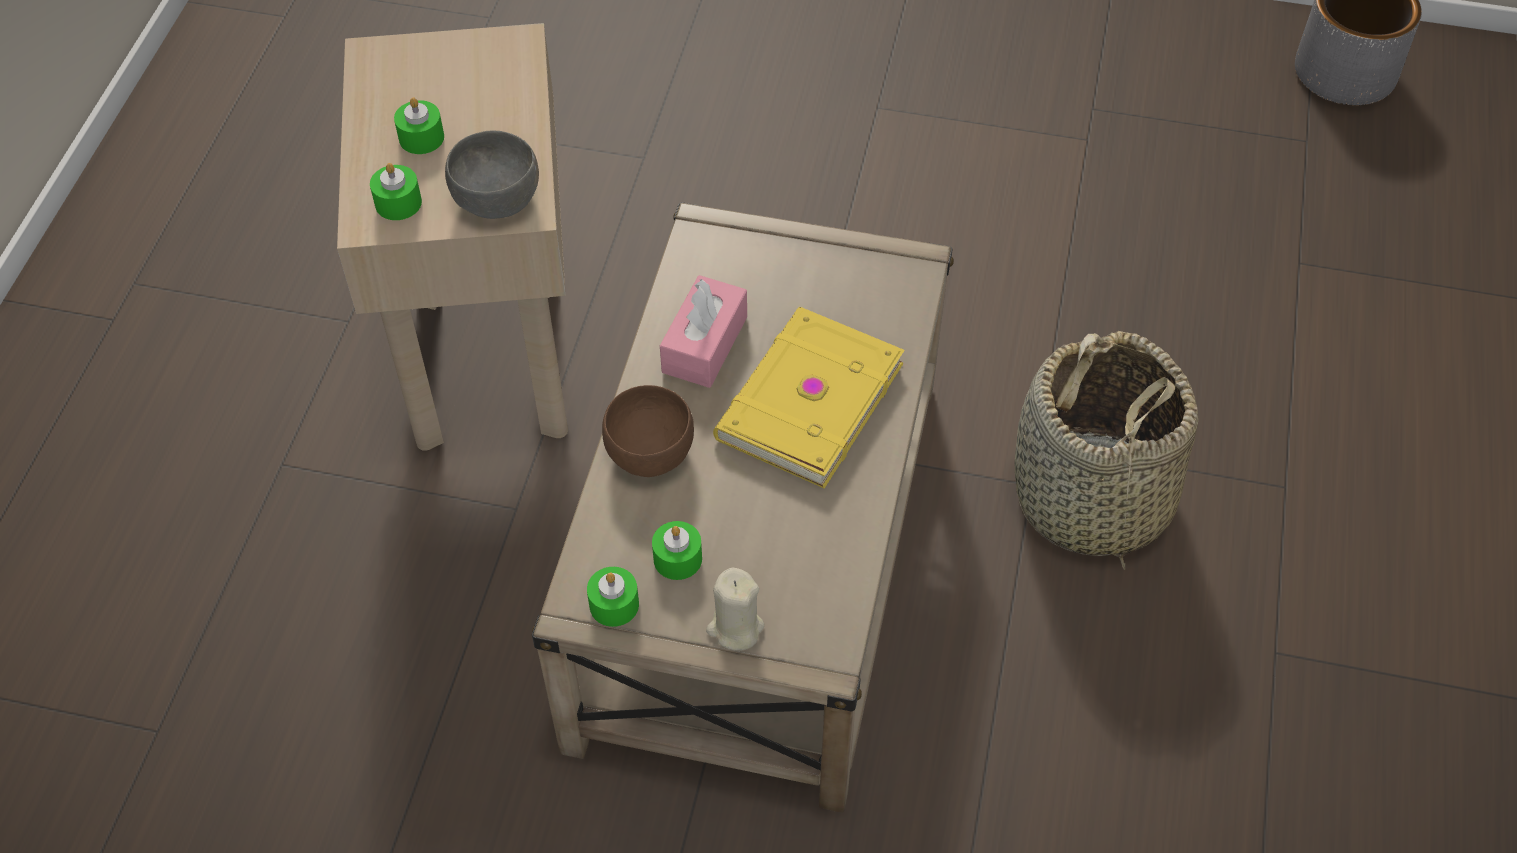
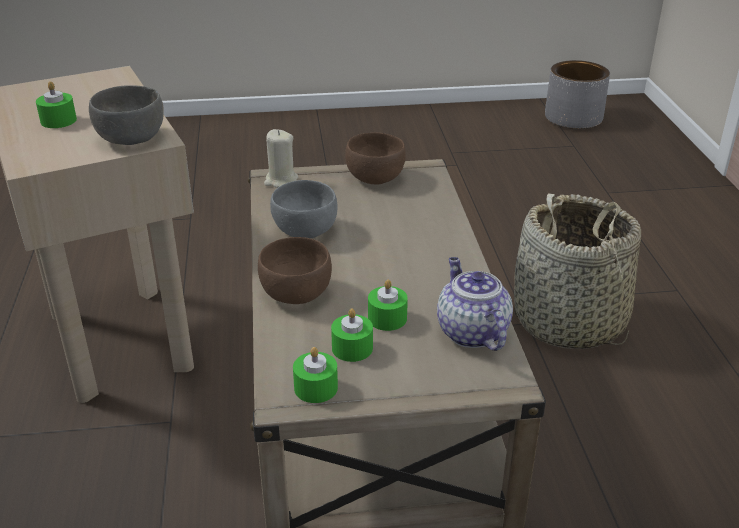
camera: 20 degrees left, 20 degrees down
green candle [370,163,422,220] -> green candle moved to [368,280,408,331]
pink tissue box [660,275,747,388] -> grey bowl [270,180,337,238]
beige candle [706,567,764,650] -> beige candle moved to [264,129,298,188]
yellow book [713,307,905,489] -> none
none -> brown bowl [345,133,406,185]
none -> teapot [437,257,513,351]

